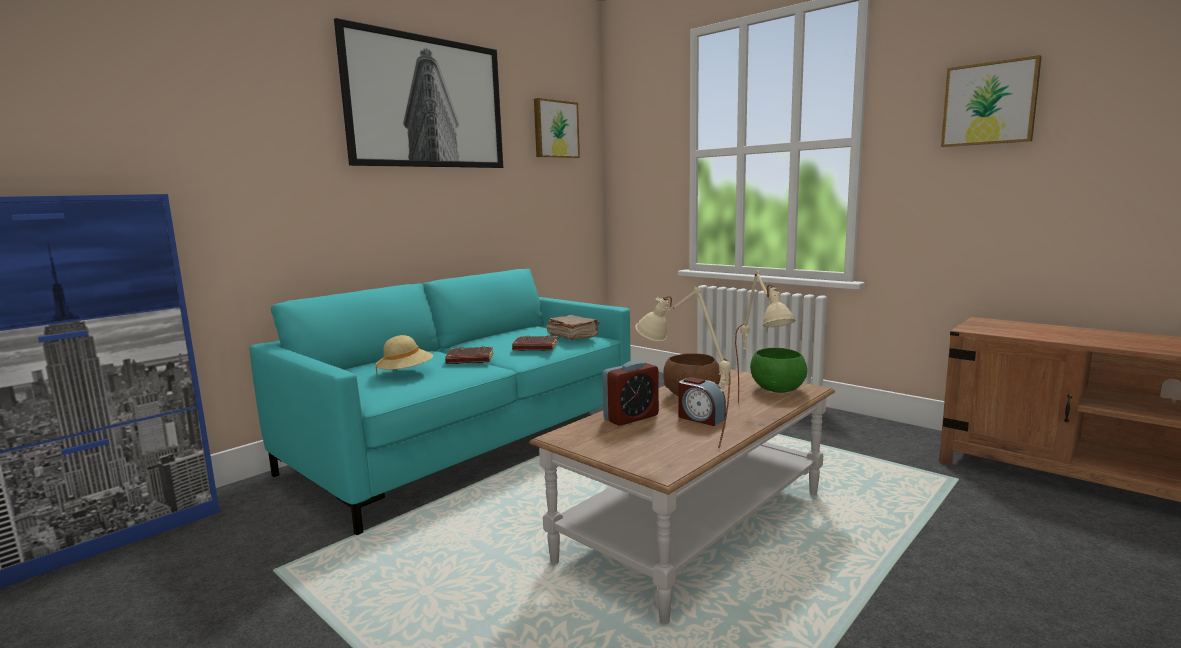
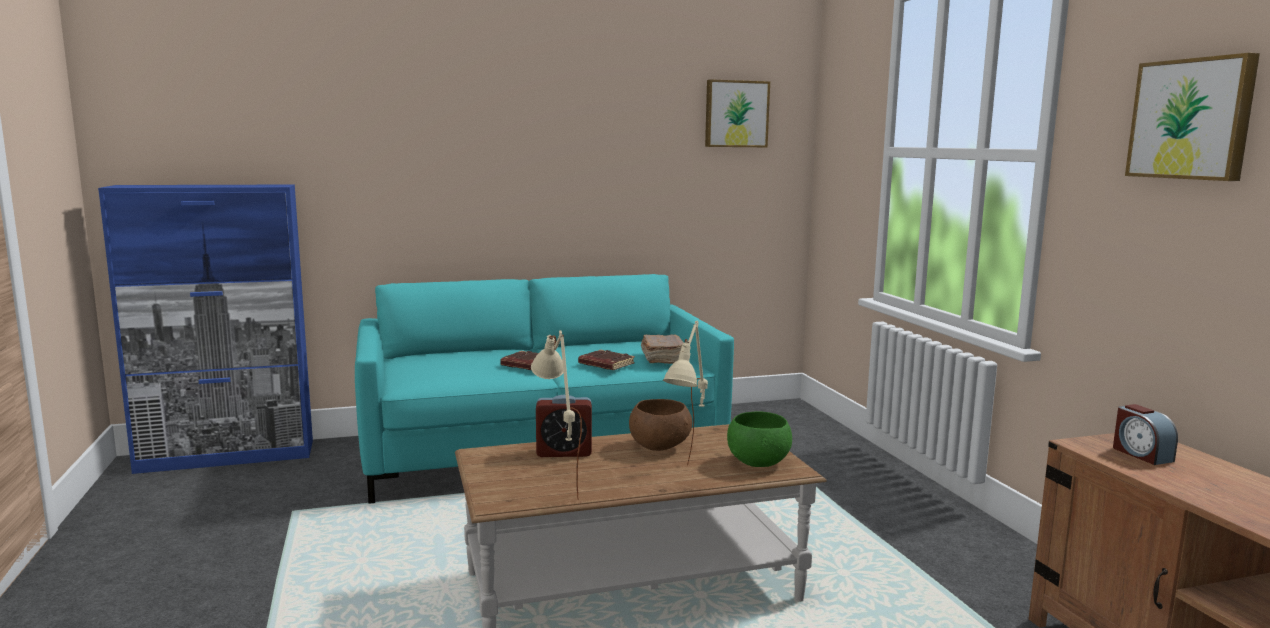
camera: 30 degrees right, 0 degrees up
picture [334,18,503,168] -> none
beige hat [376,335,433,375] -> none
alarm clock [679,377,726,426] -> alarm clock moved to [1113,404,1178,465]

